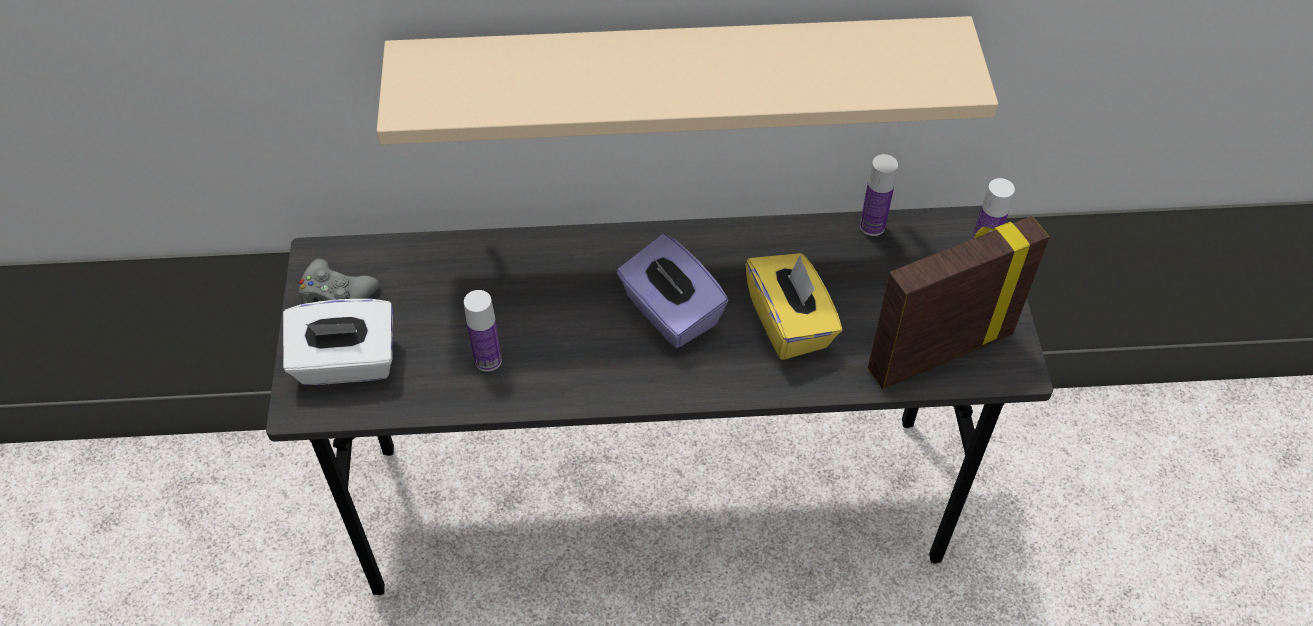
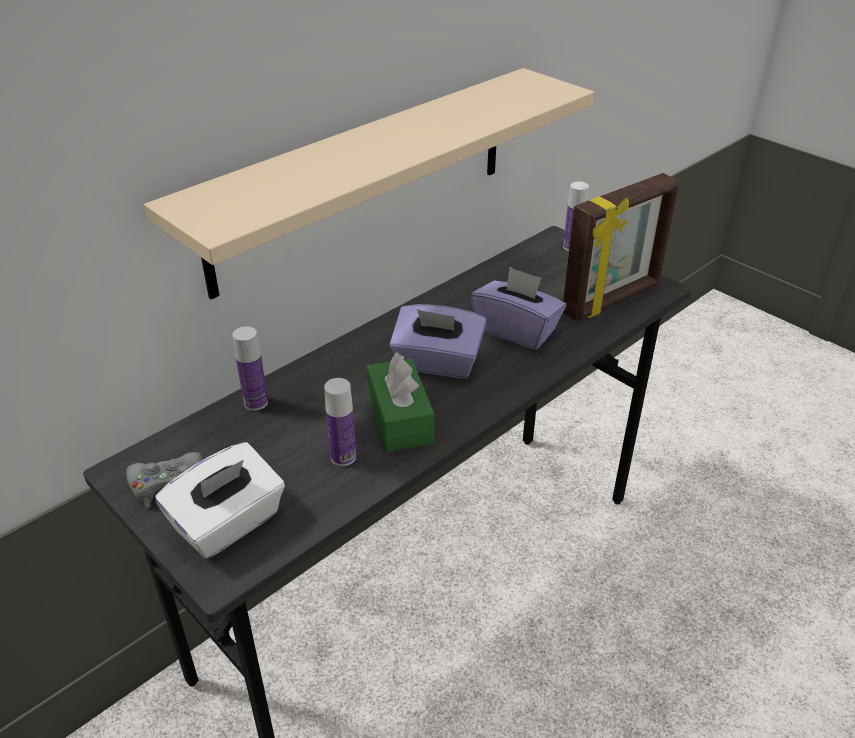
camera: 40 degrees left, 15 degrees down
yellow tissue box [745,253,842,360] -> purple tissue box [471,267,566,350]
bottle [860,154,898,236] -> bottle moved to [232,326,268,411]
picture frame [868,216,1049,389] -> picture frame turned 150 degrees counterclockwise [563,173,679,322]
none -> green tissue box [366,352,434,452]

